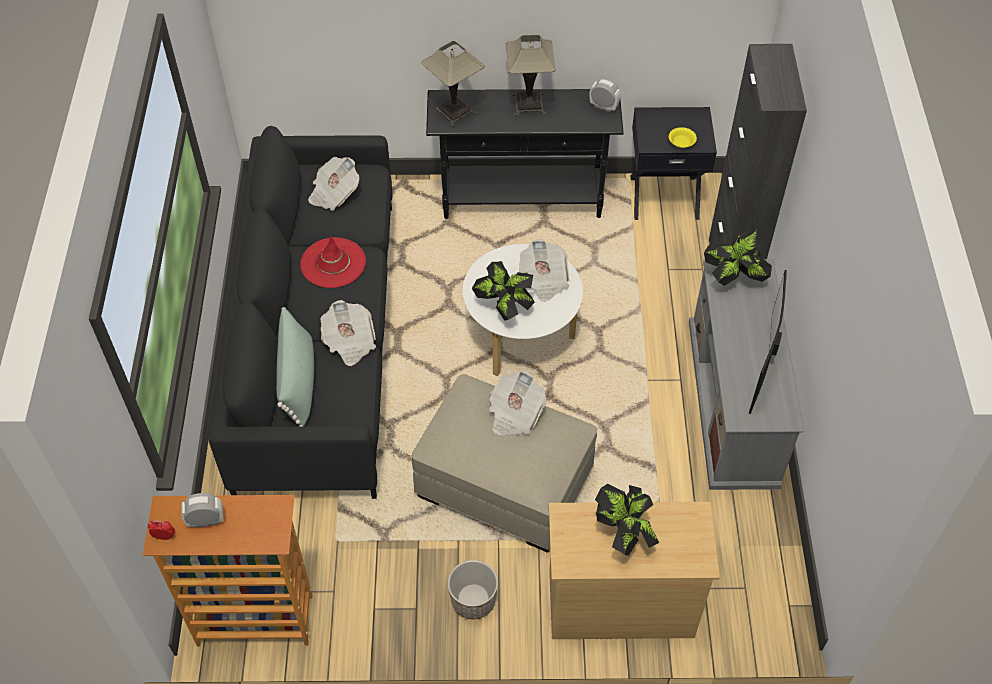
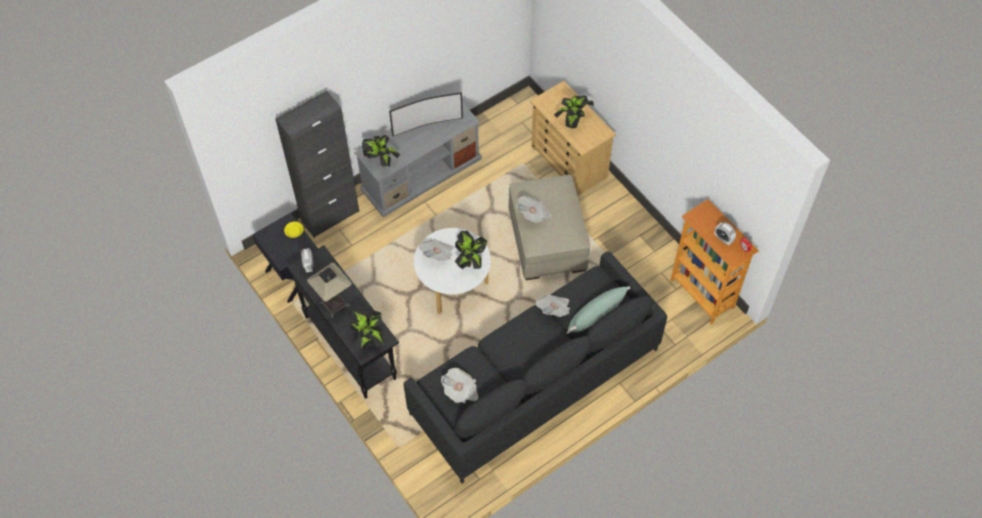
camera: 125 degrees left, 5 degrees up
red hat [300,236,366,288] -> none
table lamp [421,41,485,128] -> potted plant [349,309,384,350]
planter [448,560,498,619] -> none

